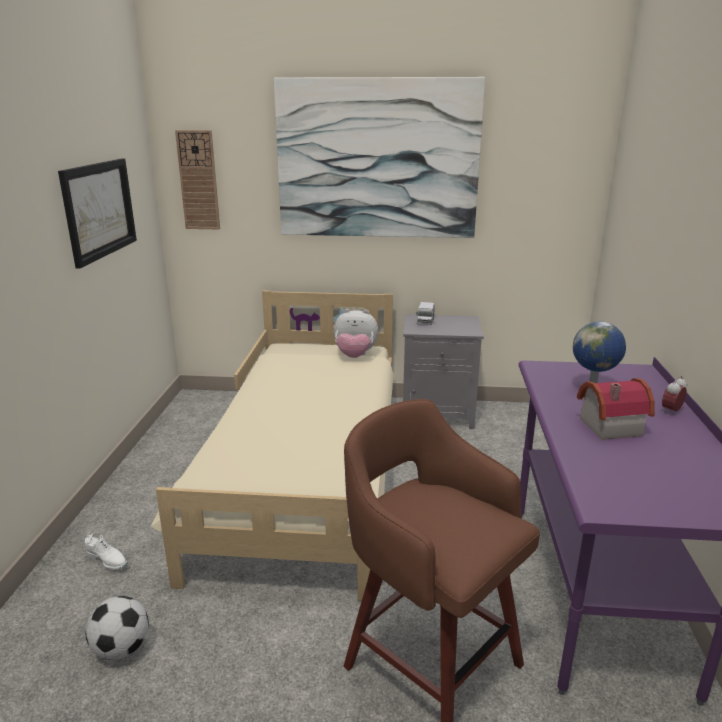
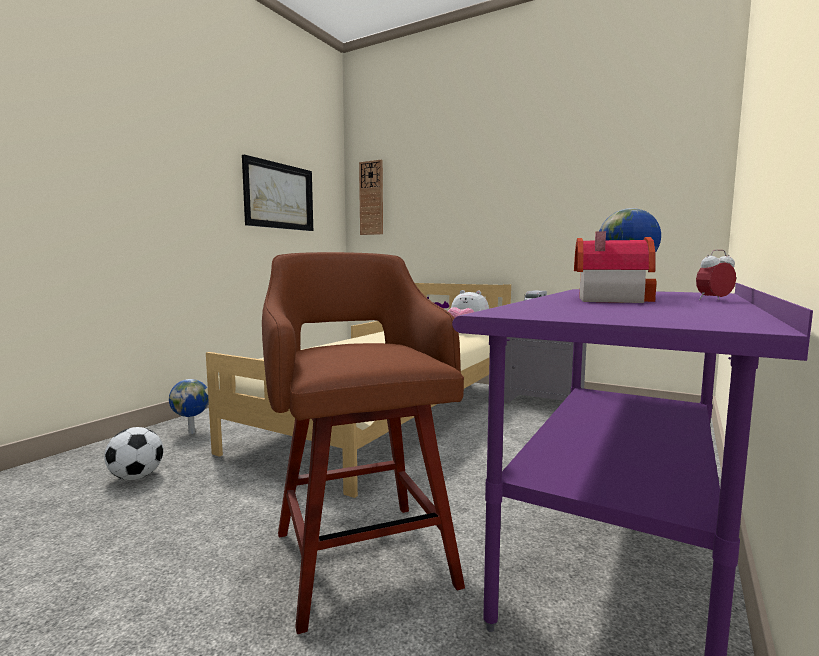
camera: 25 degrees right, 15 degrees down
white shoe [85,533,127,569] -> globe [169,379,209,434]
picture [274,77,485,238] -> none

